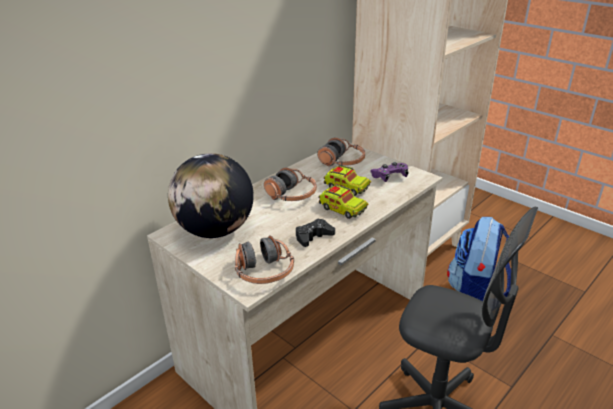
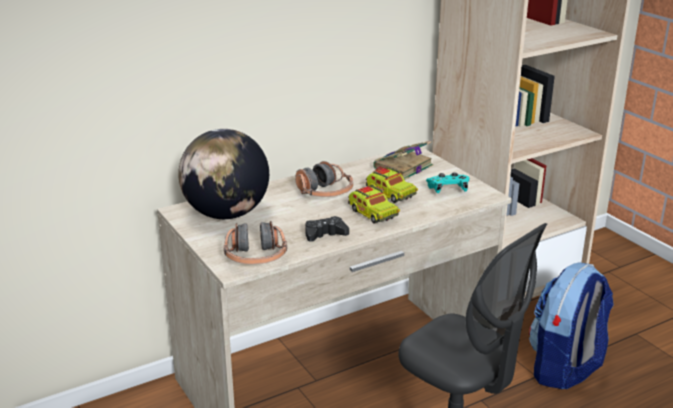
camera: 15 degrees right, 5 degrees down
headphones [317,138,365,166] -> book [373,141,433,180]
purple game controller [370,162,409,182] -> turquoise game controller [426,172,469,193]

